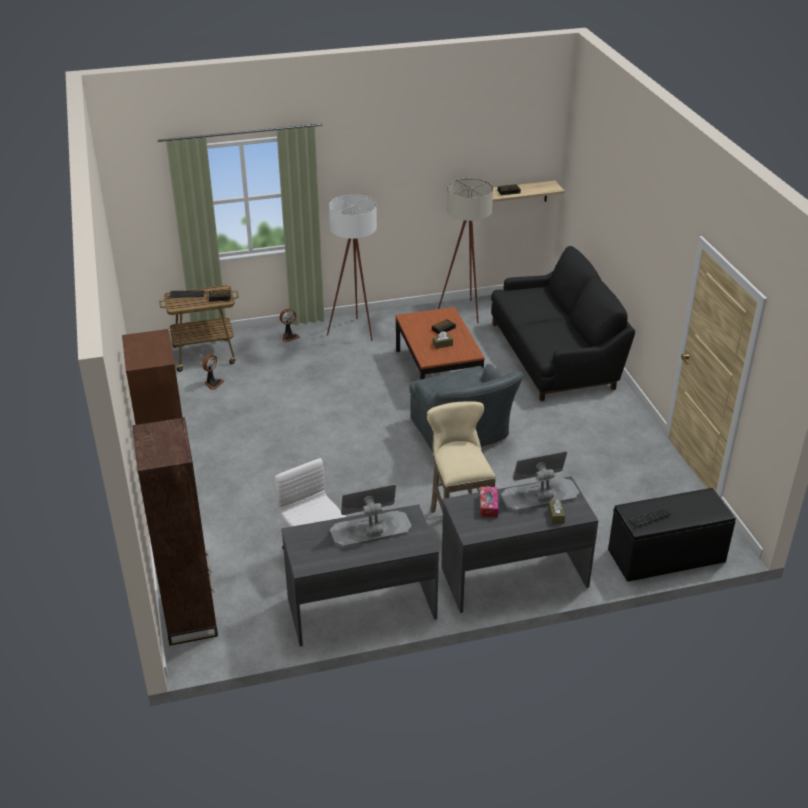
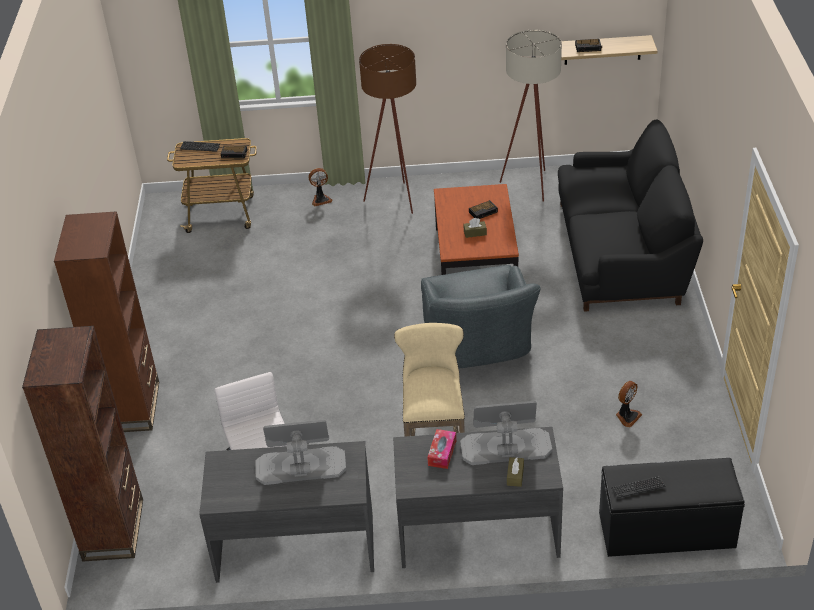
camera: 15 degrees right, 5 degrees up
fan [202,354,224,390] -> fan moved to [616,381,642,427]
white floor lamp [327,194,377,341] -> brown floor lamp [359,44,416,214]

